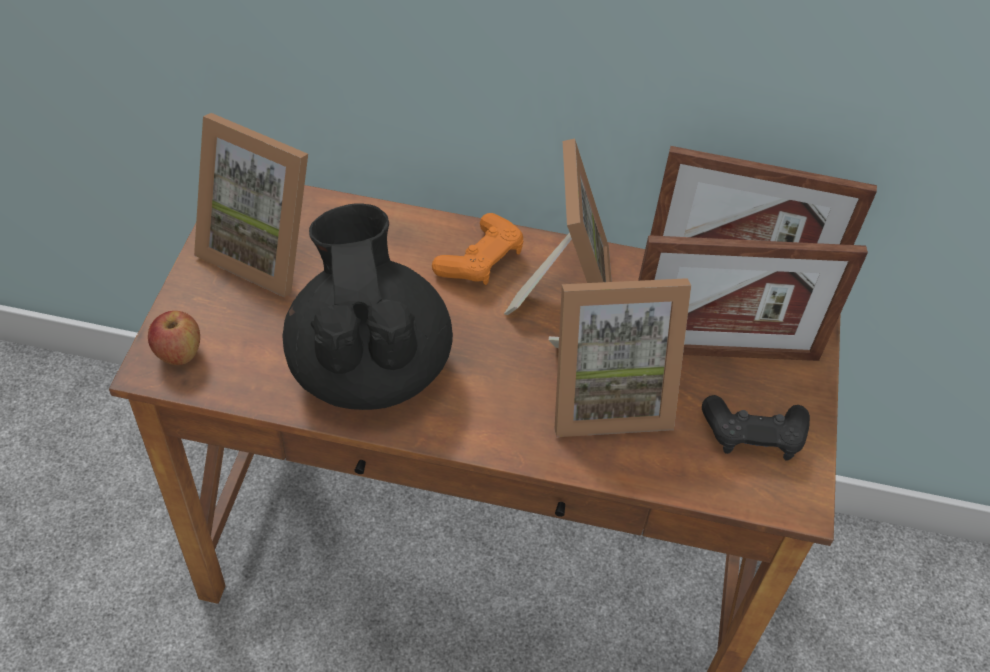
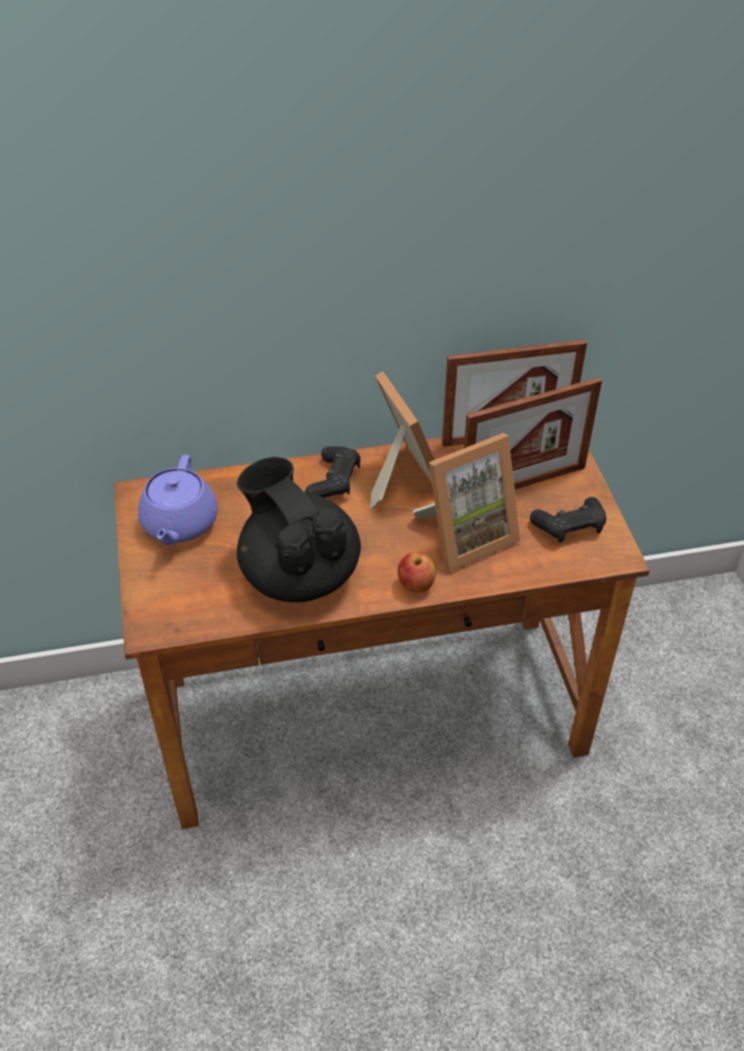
camera: 20 degrees left, 5 degrees down
apple [148,311,200,365] -> apple moved to [398,552,436,592]
picture frame [194,113,308,297] -> purple teapot [138,455,218,545]
orange game controller [432,213,523,285] -> black game controller [305,446,360,498]

